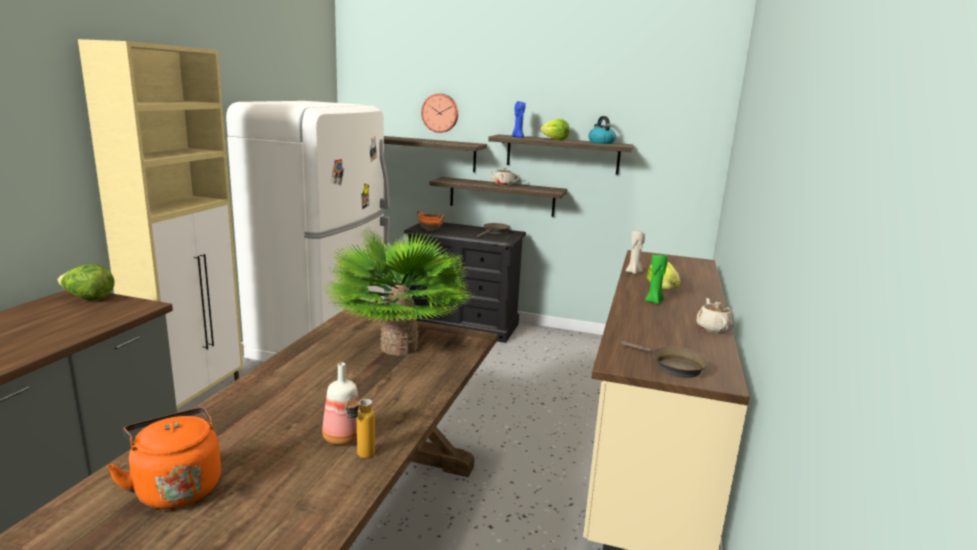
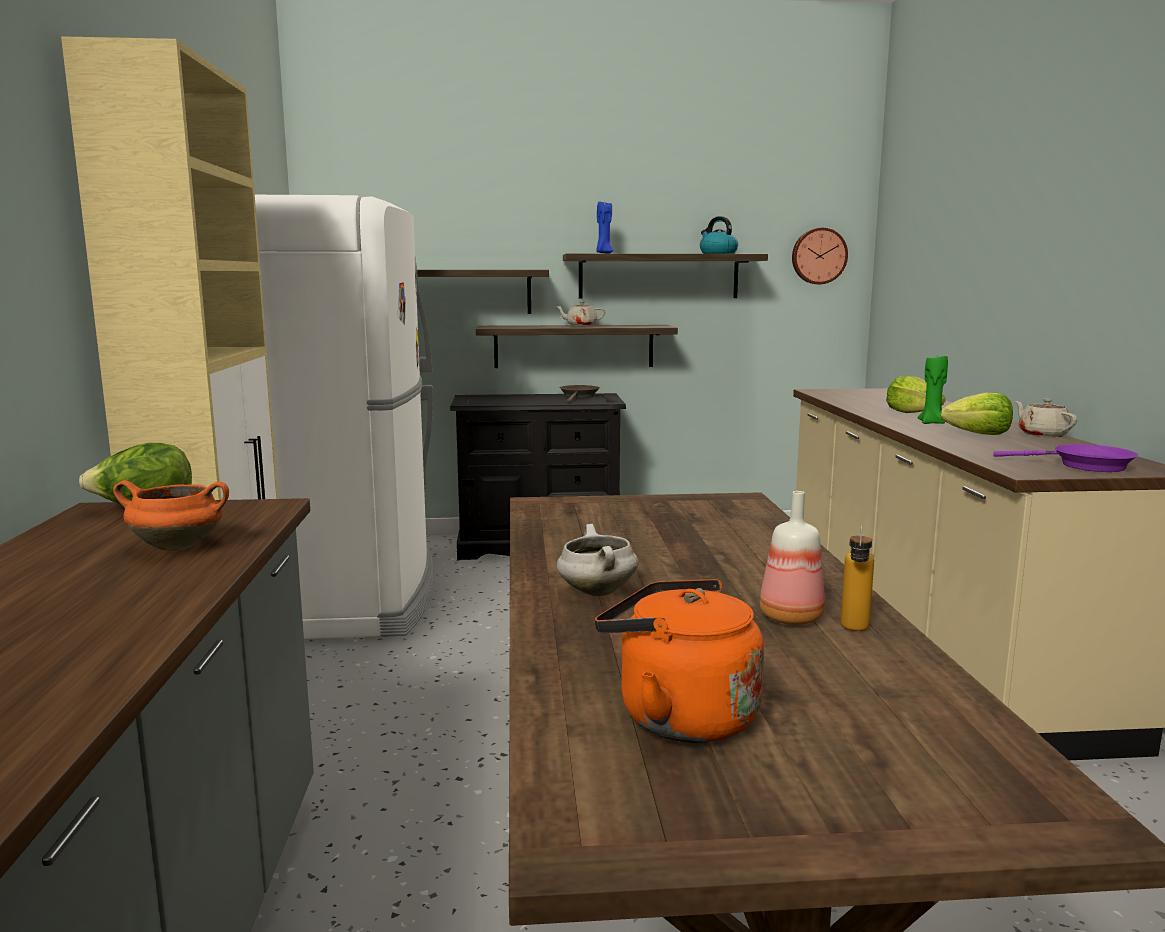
camera: 20 degrees left, 5 degrees down
potted plant [324,228,474,356] -> none
orange cooking pot [417,211,445,231] -> orange cooking pot moved to [113,480,229,551]
wall clock [421,93,458,133] -> wall clock moved to [792,228,848,284]
lettuce [540,119,570,140] -> lettuce moved to [940,392,1013,435]
brown frying pan [621,341,709,378] -> purple frying pan [993,444,1138,472]
beige candle [626,231,645,274] -> none
none -> white cooking pot [557,524,638,596]

